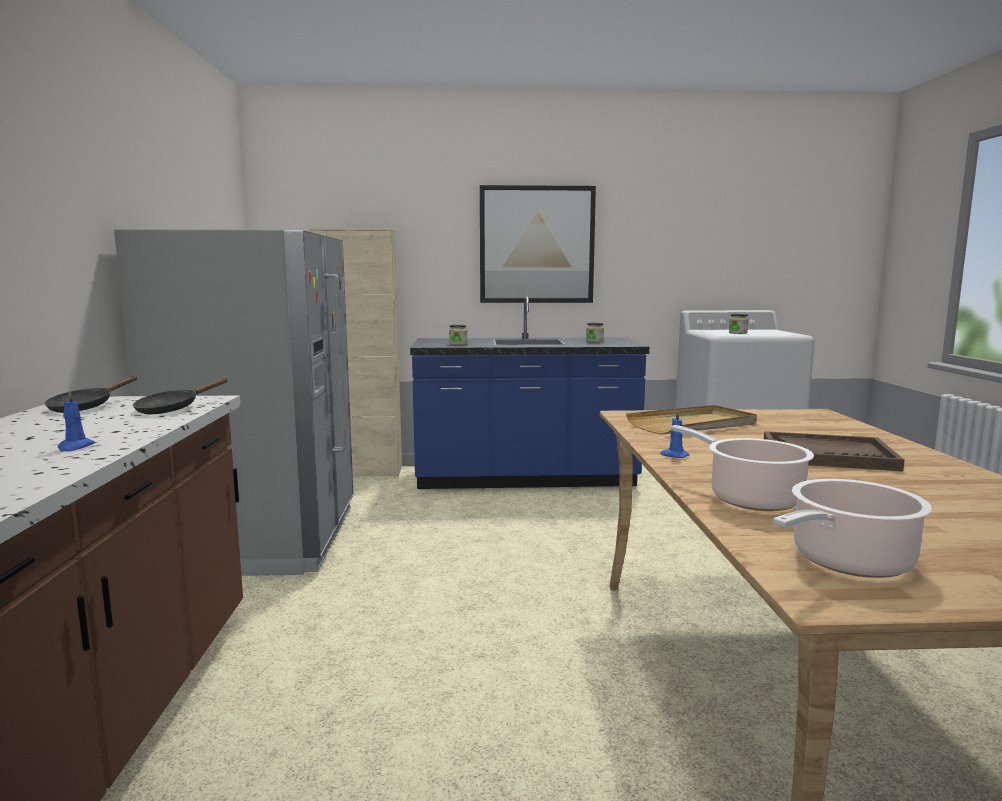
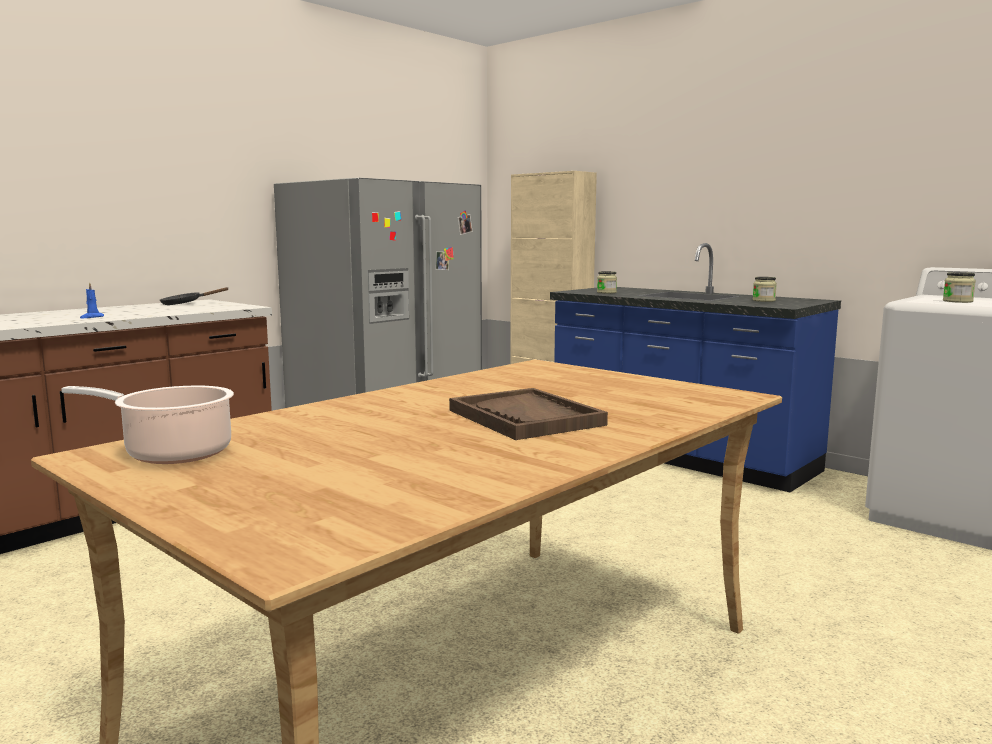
camera: 45 degrees right, 0 degrees up
black frying pan [133,378,228,414] -> none
picture [480,185,596,303] -> none
beige tray [626,405,757,435] -> none
blue candle [660,410,689,458] -> none
cooking pot [670,425,814,511] -> none

